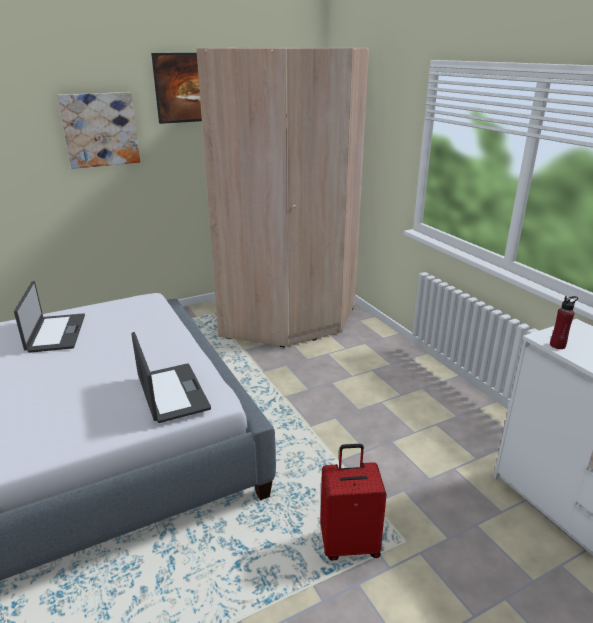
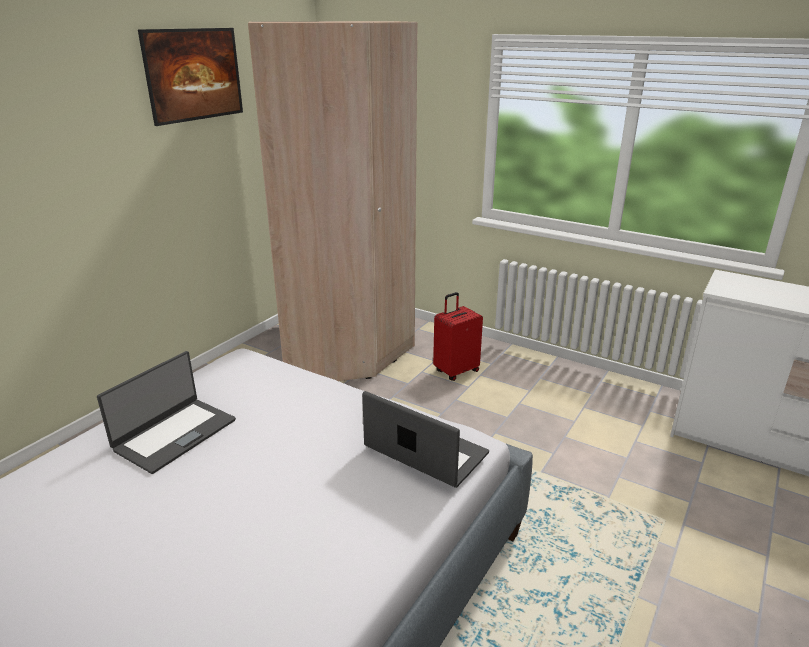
camera: 30 degrees left, 0 degrees up
laptop [14,281,85,353] -> laptop turned 75 degrees clockwise [97,351,236,474]
picture [57,92,140,169] -> none
red suitcase [320,444,387,560] -> red suitcase moved to [433,292,483,381]
red bottle [550,296,578,349] -> none

